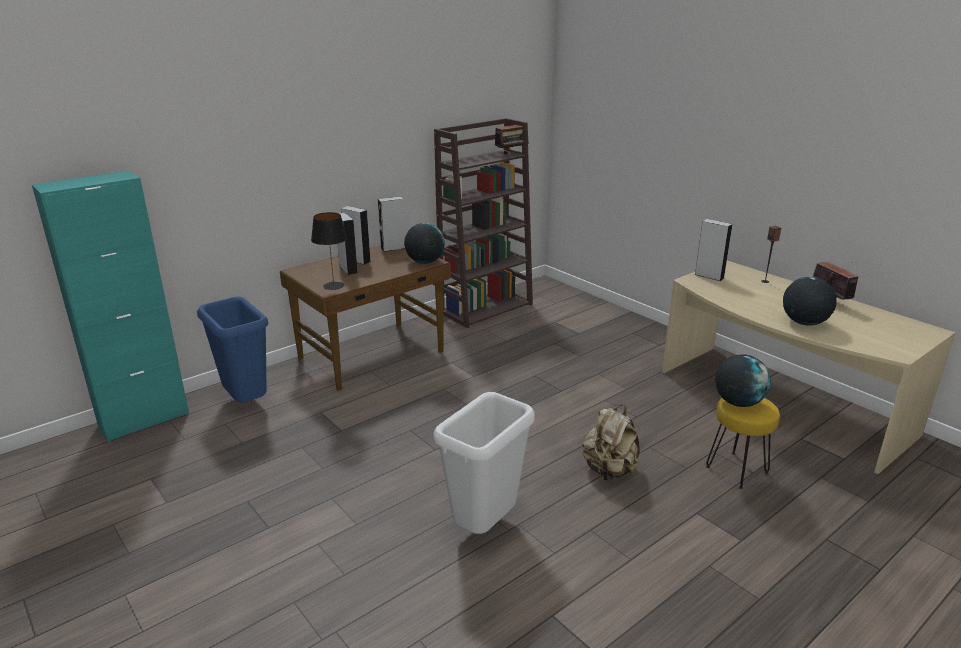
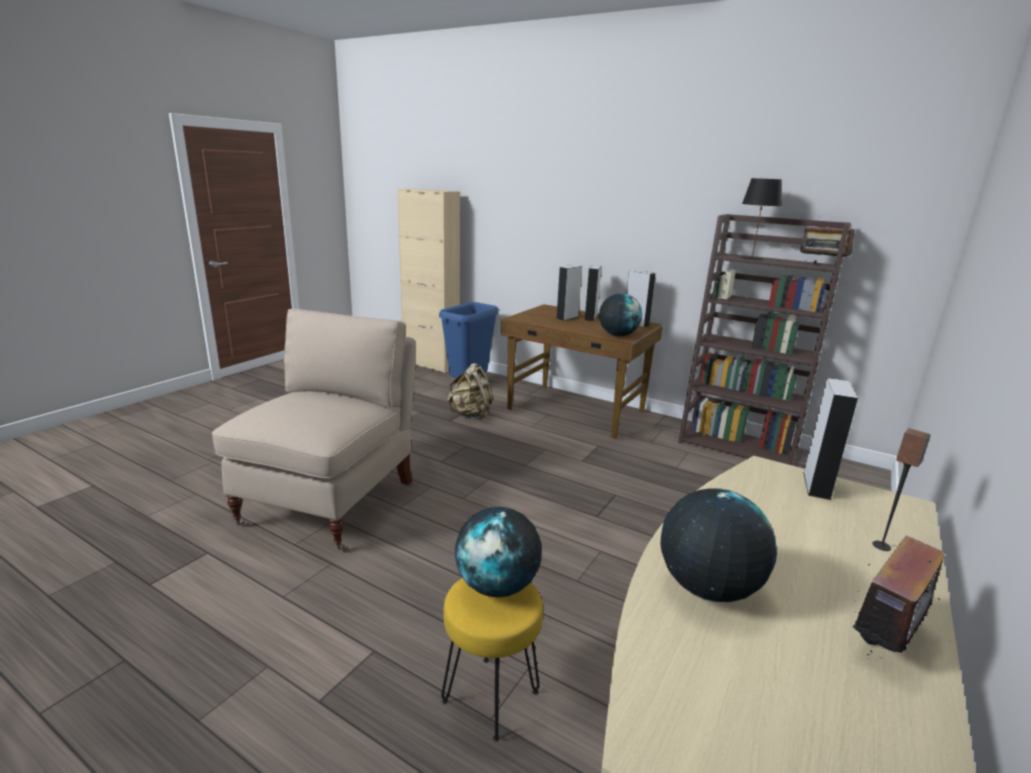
camera: 70 degrees right, 5 degrees down
turquoise cabinet [32,170,189,442] -> beige cabinet [397,189,460,373]
black table lamp [311,212,347,290] -> black table lamp moved to [741,178,782,260]
white trash can [433,392,535,534] -> beige chair [212,309,416,550]
beige backpack [583,405,640,481] -> beige backpack moved to [447,363,493,420]

